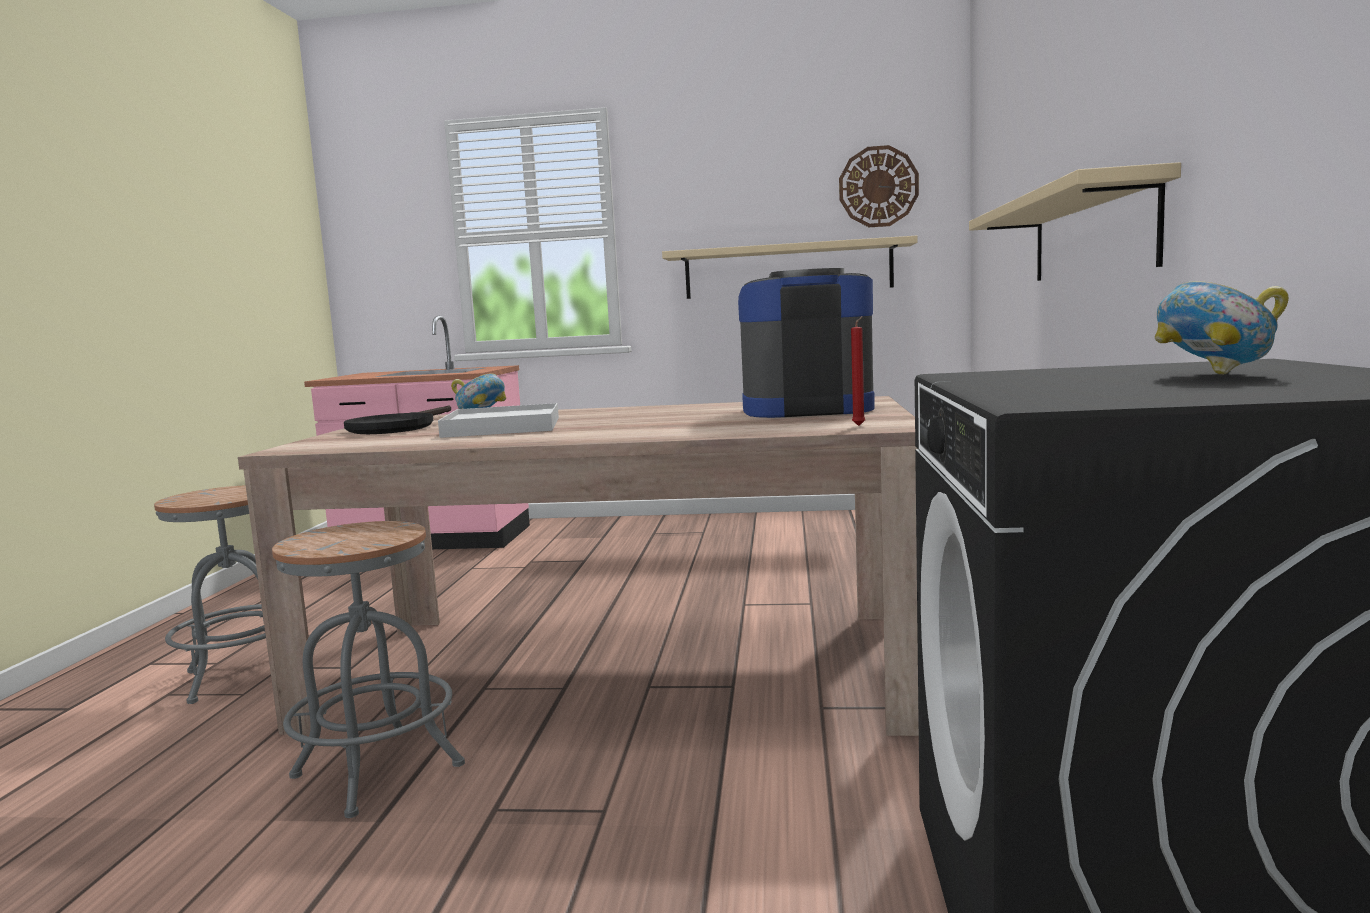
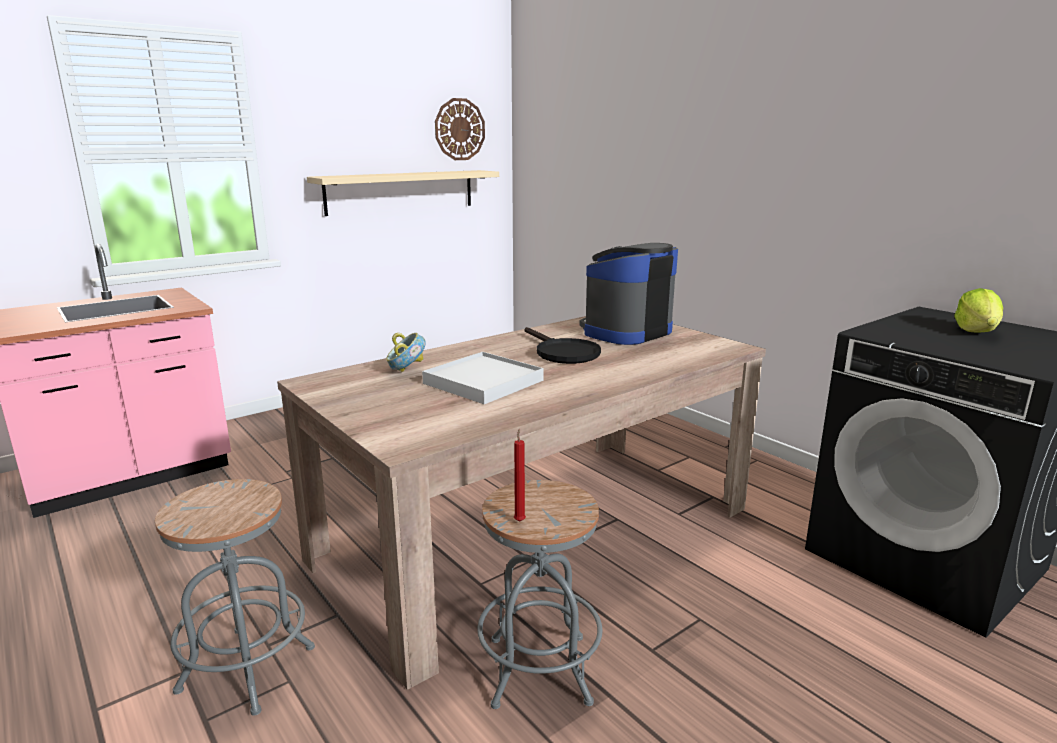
camera: 45 degrees left, 10 degrees up
black frying pan [344,406,451,434] -> black frying pan moved to [525,327,601,364]
red candle [851,316,865,426] -> red candle moved to [514,429,526,522]
beige shelf [969,162,1181,281] -> none
bowl [1155,281,1289,375] -> lettuce [954,288,1003,333]

